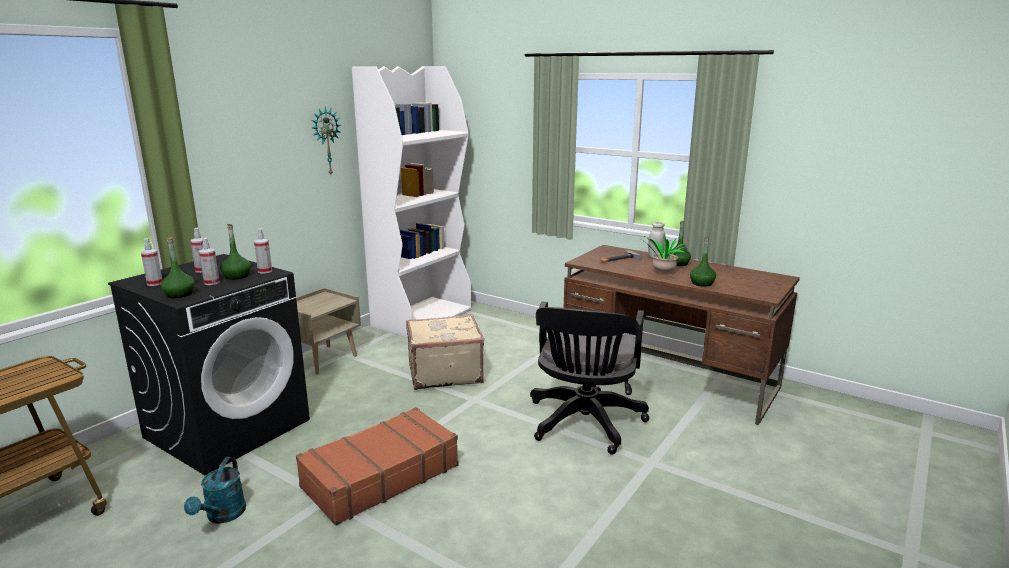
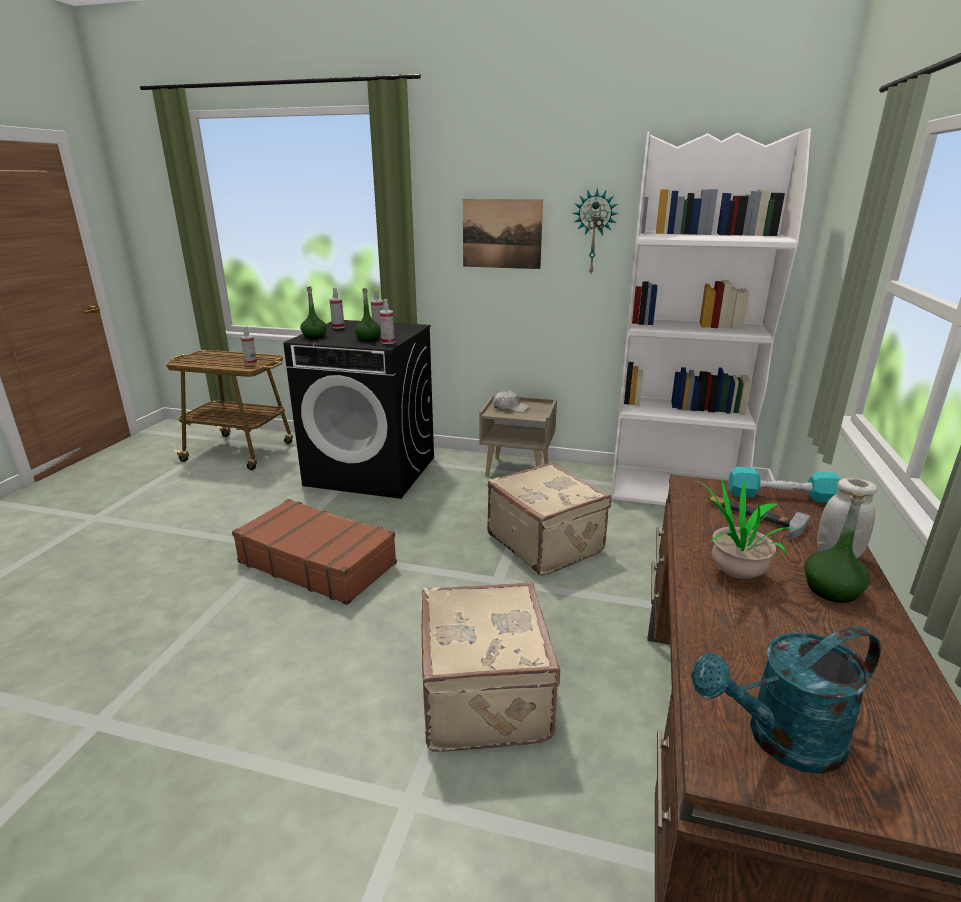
camera: 70 degrees right, 5 degrees up
turquoise watering can [184,457,246,524] -> turquoise watering can moved to [691,627,881,774]
spray bottle [199,238,220,285] -> spray bottle moved to [241,326,257,365]
black office chair [530,302,649,455] -> beige suitcase [422,582,561,752]
green bottle [690,237,716,287] -> none
none -> picture [463,199,543,269]
none -> white cap [493,390,529,413]
none -> turquoise dumbbell [728,467,841,503]

